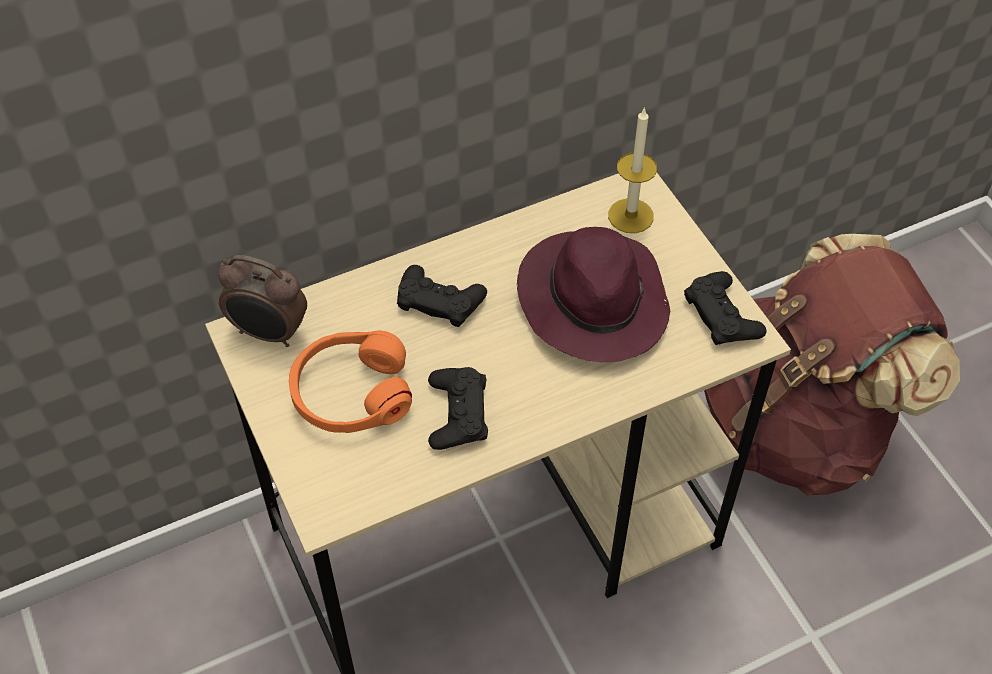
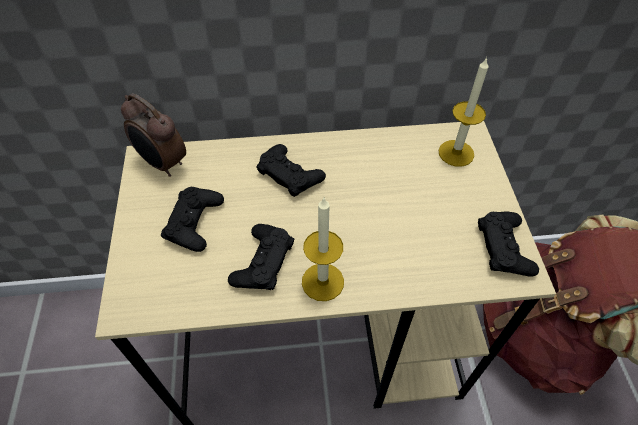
camera: 20 degrees right, 0 degrees up
orange headphones [289,330,412,433] -> black game controller [161,187,224,252]
purple hat [517,227,671,362] -> none
none -> candle [302,198,344,301]

